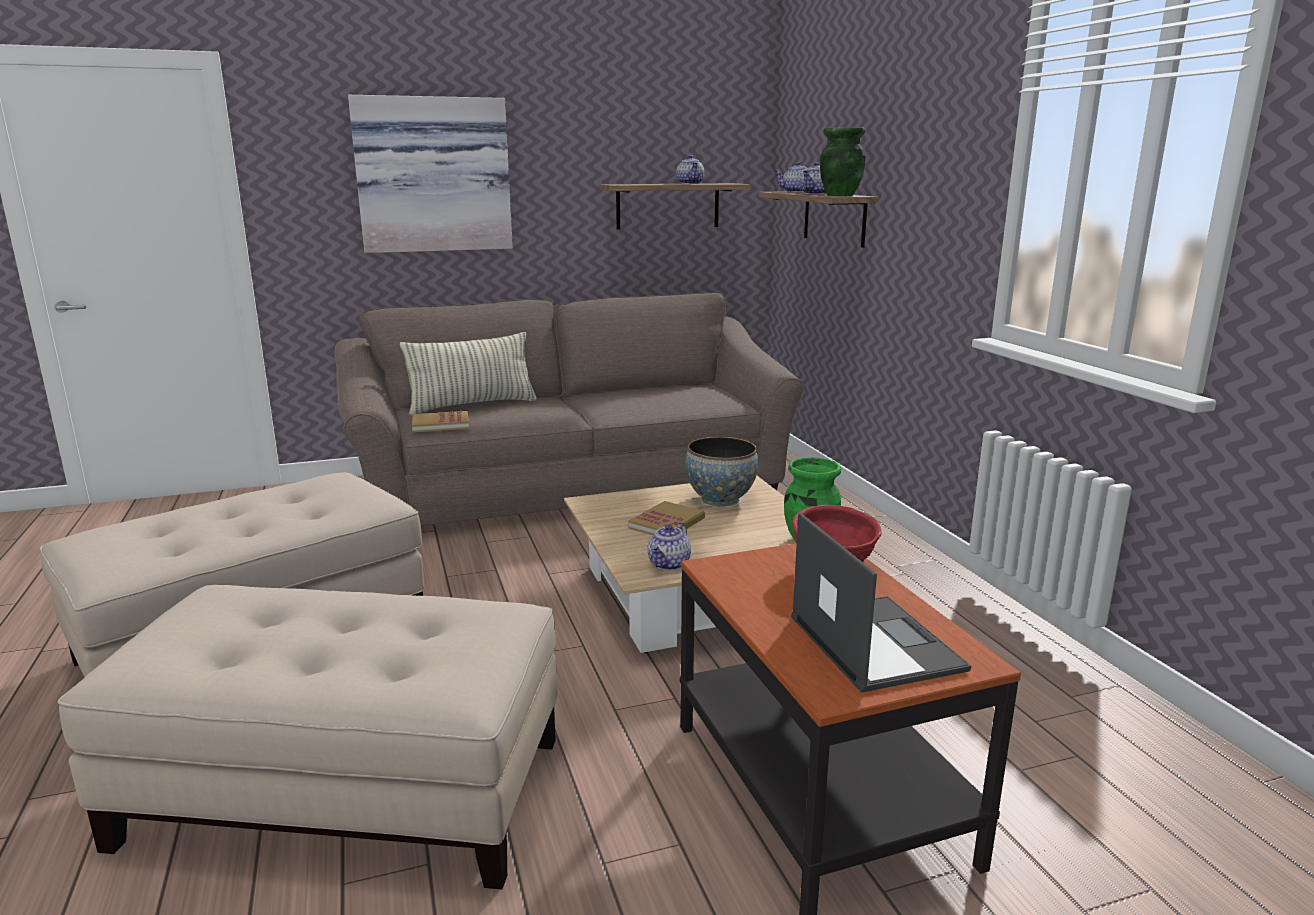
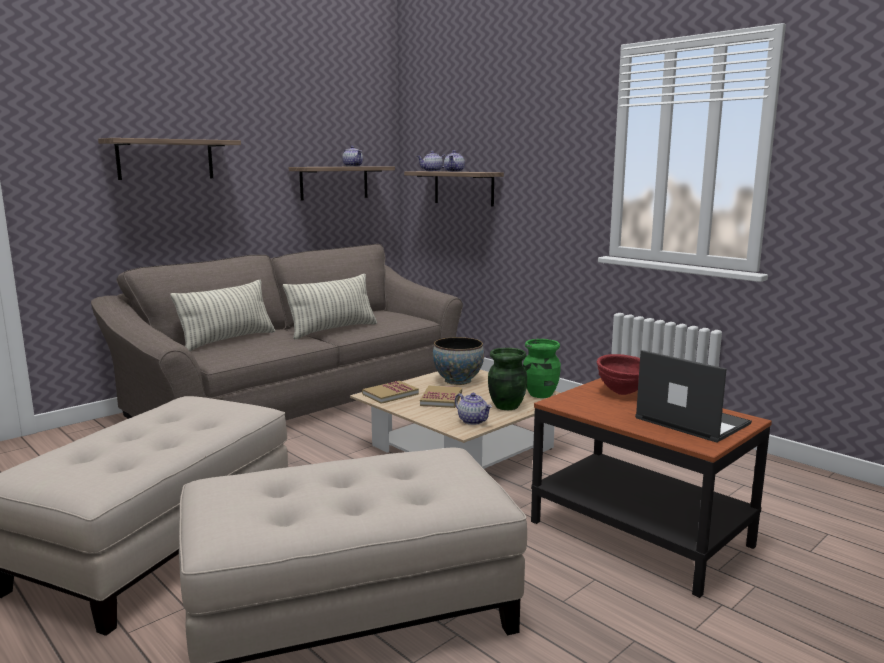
camera: 25 degrees left, 5 degrees down
picture [348,95,513,253] -> shelf [98,138,241,180]
book [412,411,469,432] -> book moved to [362,381,419,404]
teapot [648,522,691,570] -> teapot turned 45 degrees counterclockwise [455,393,492,425]
green vase [820,127,866,196] -> green vase moved to [488,348,527,410]
none -> pillow [283,274,377,339]

